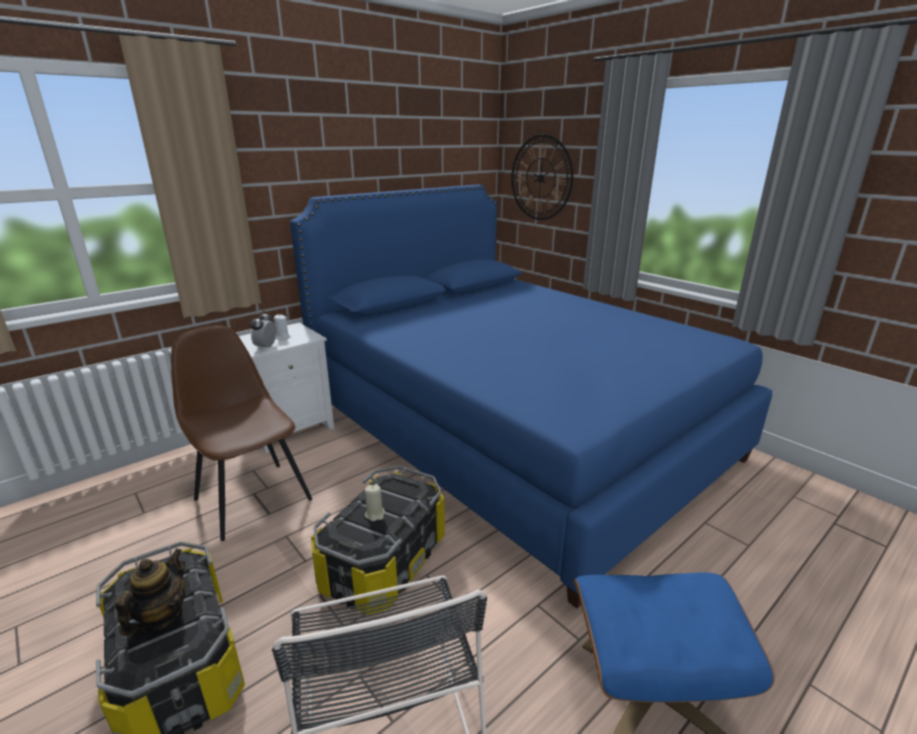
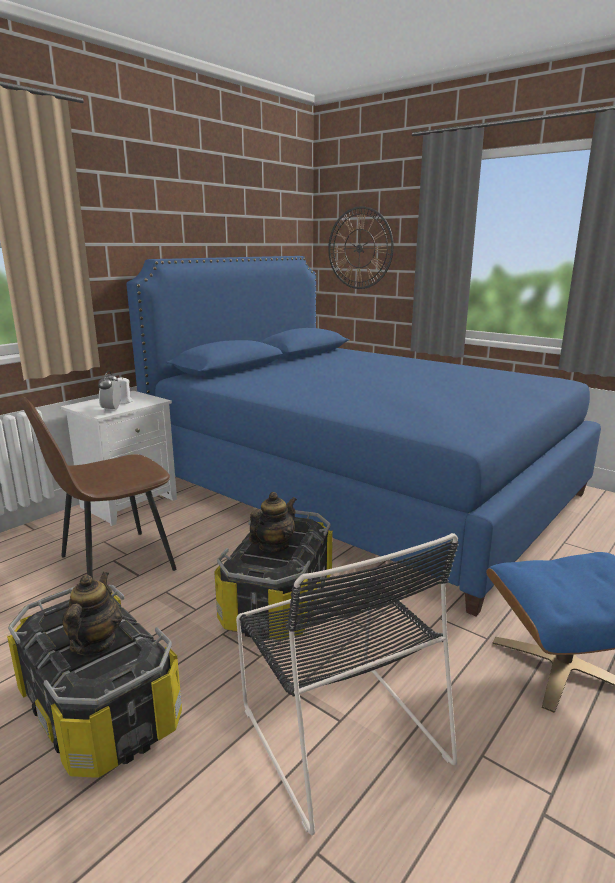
camera: 10 degrees left, 5 degrees down
brown chair [171,325,312,541] -> brown chair turned 75 degrees counterclockwise [20,397,176,580]
beige candle [365,484,385,521] -> teapot [249,492,297,553]

